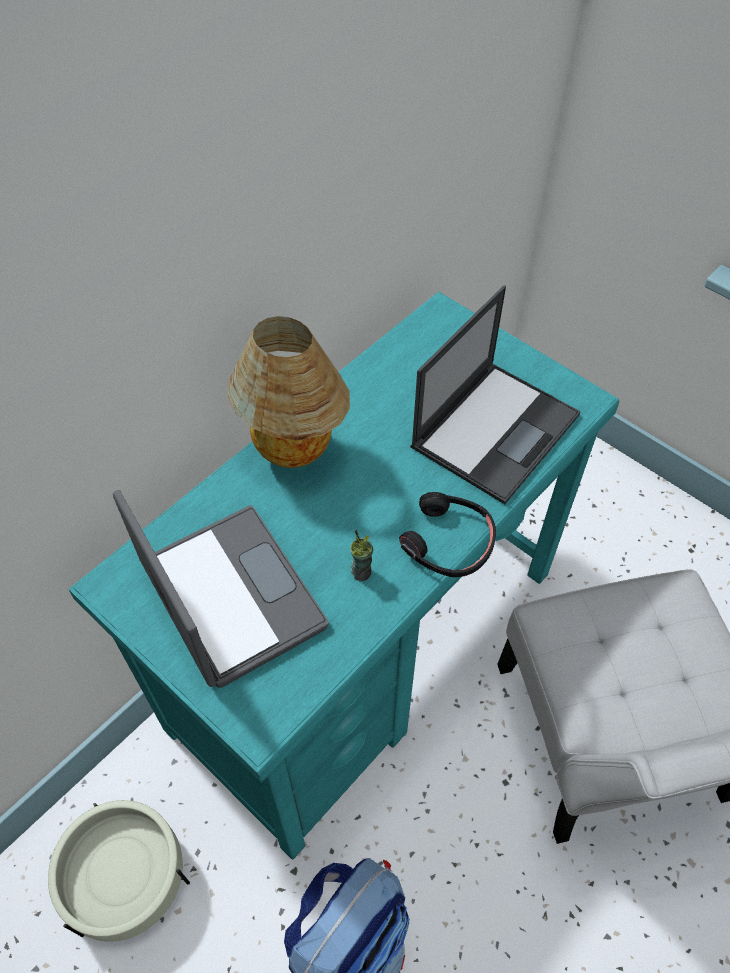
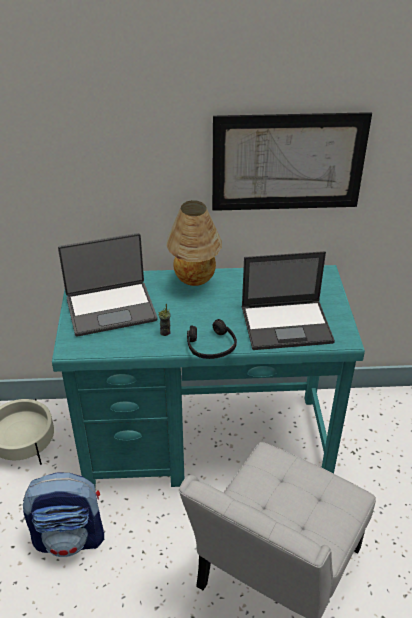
camera: 45 degrees right, 15 degrees down
laptop [113,490,328,688] -> laptop turned 60 degrees clockwise [58,233,157,337]
none -> picture [212,112,372,211]

